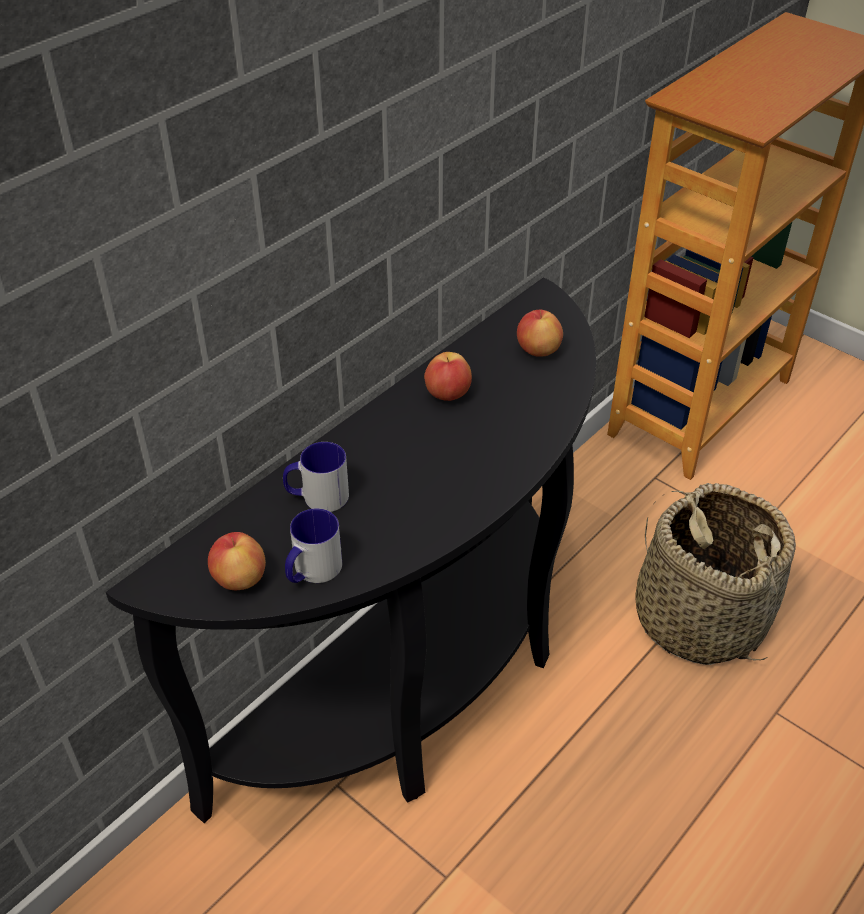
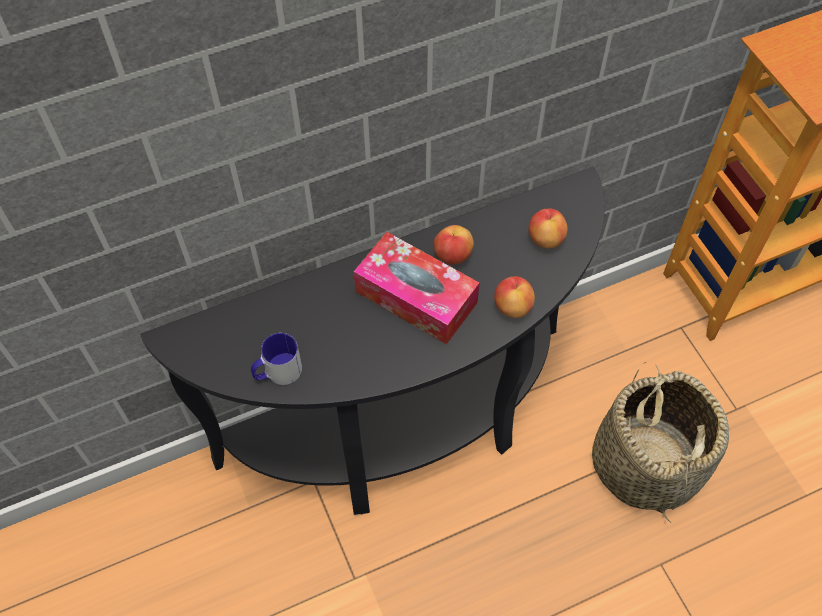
camera: 25 degrees right, 15 degrees up
apple [208,532,266,590] -> apple moved to [494,276,535,318]
mug [283,442,349,512] -> none
none -> tissue box [354,232,480,344]

